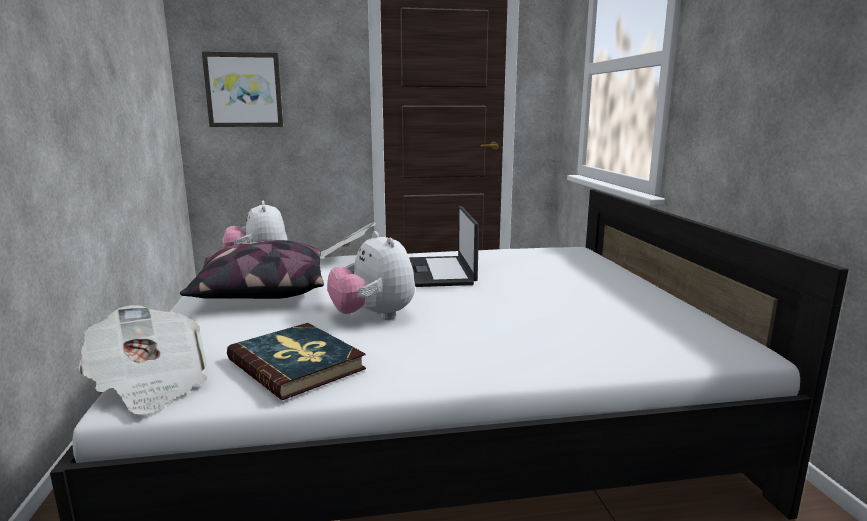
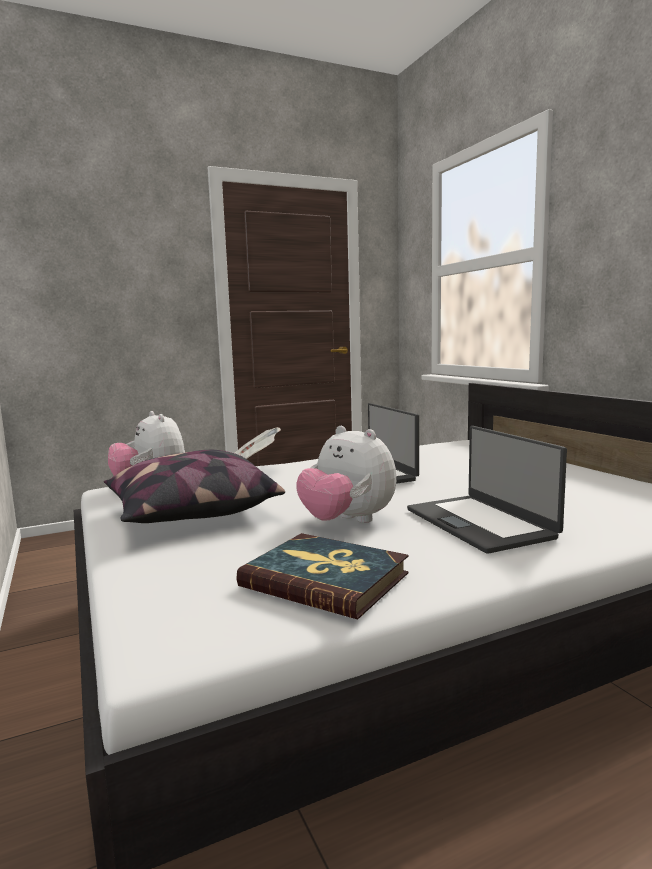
camera: 15 degrees left, 5 degrees down
newspaper [78,305,207,415] -> none
picture [202,52,283,127] -> none
none -> laptop [407,426,567,554]

